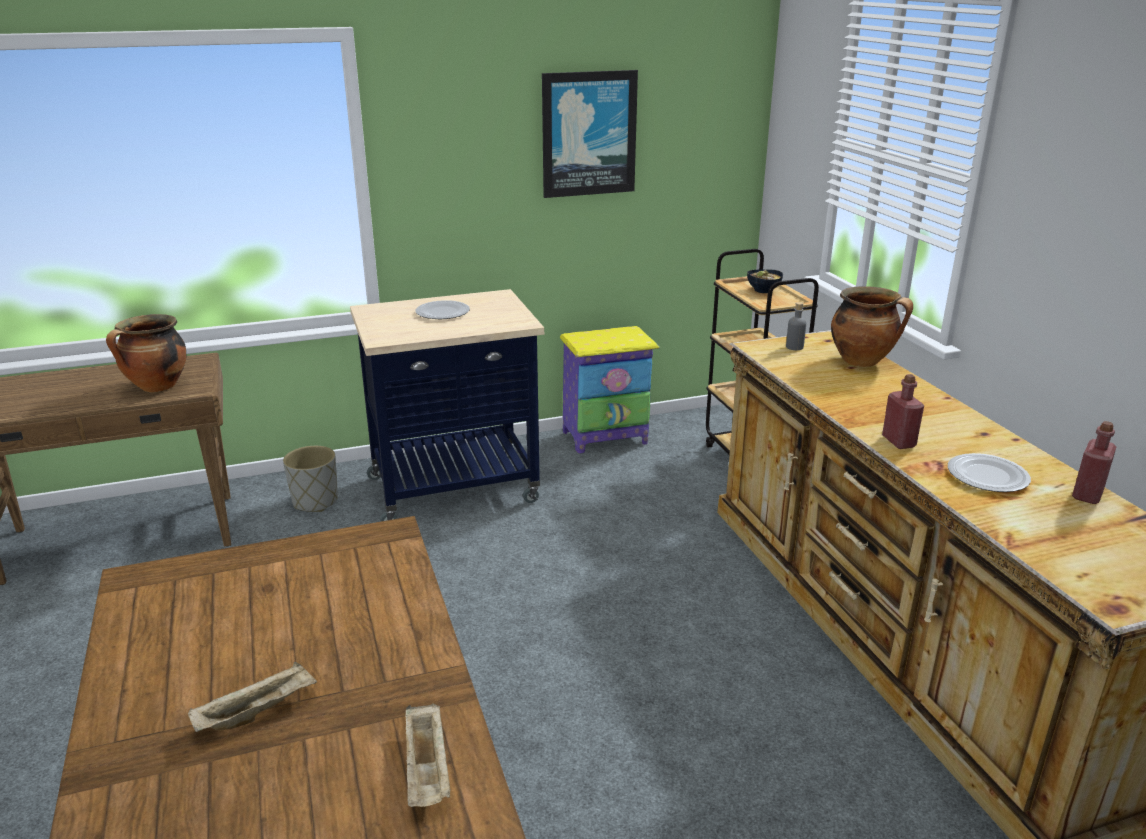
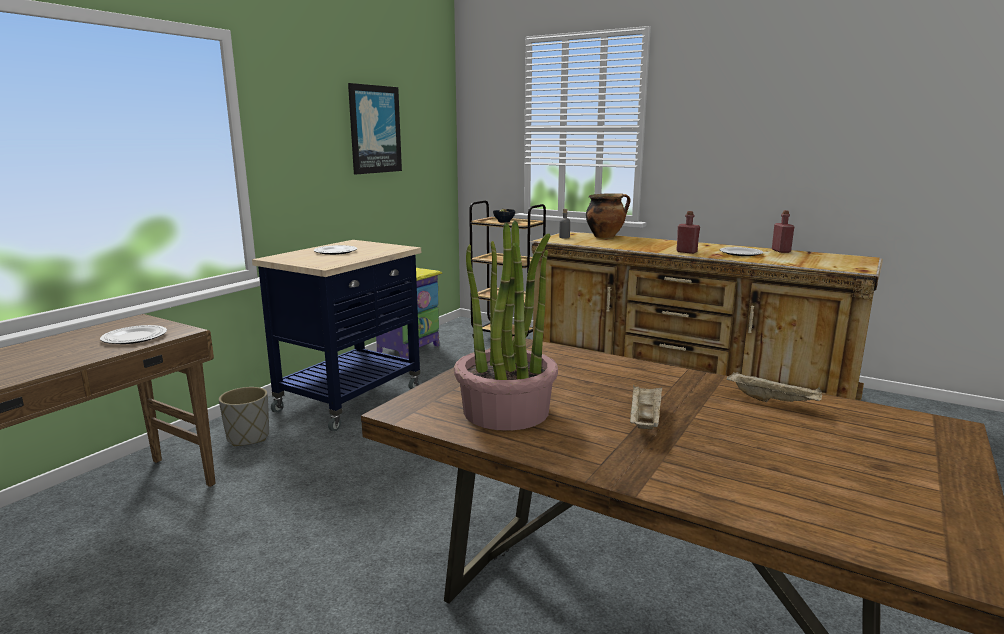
camera: 40 degrees left, 10 degrees down
cooking pot [106,314,187,392] -> plate [100,325,167,344]
none -> potted plant [454,221,558,431]

